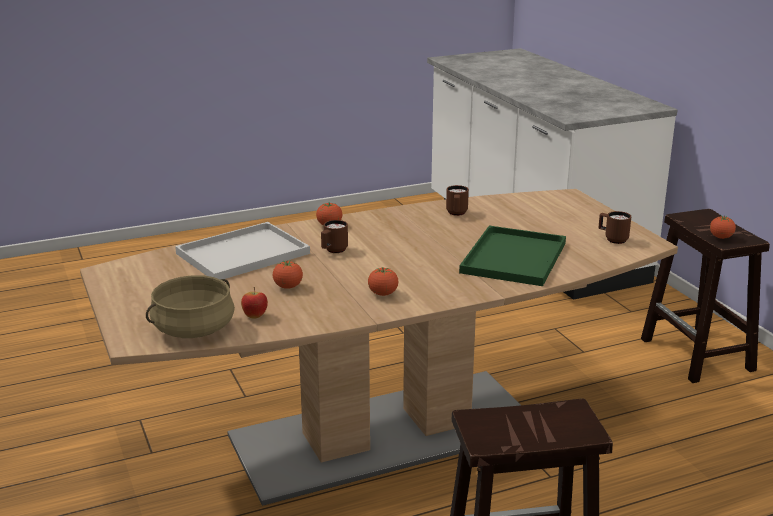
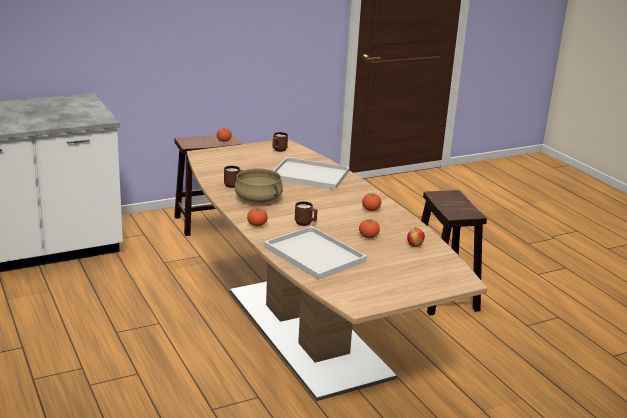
camera: 95 degrees left, 0 degrees up
beige cooking pot [146,275,235,338] -> beige cooking pot moved to [234,168,283,203]
green tray [459,226,566,286] -> white tray [273,157,349,190]

